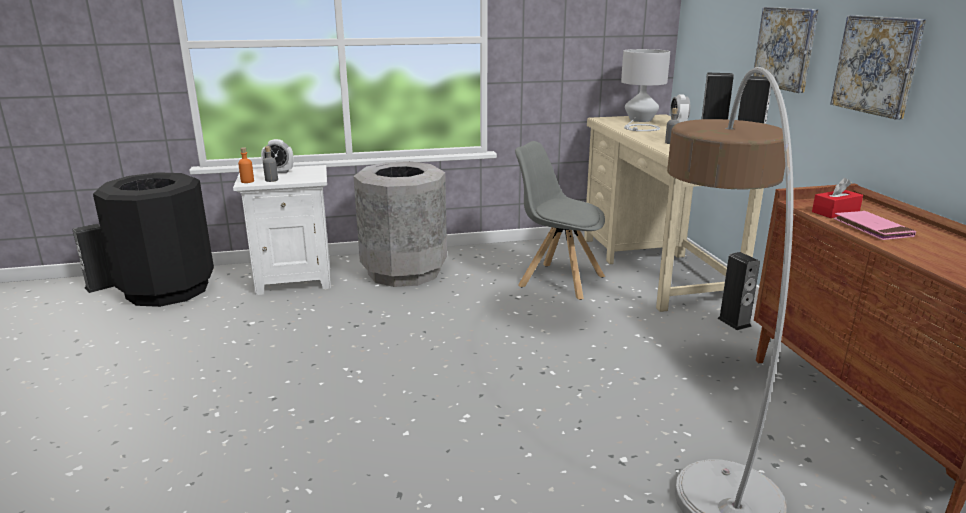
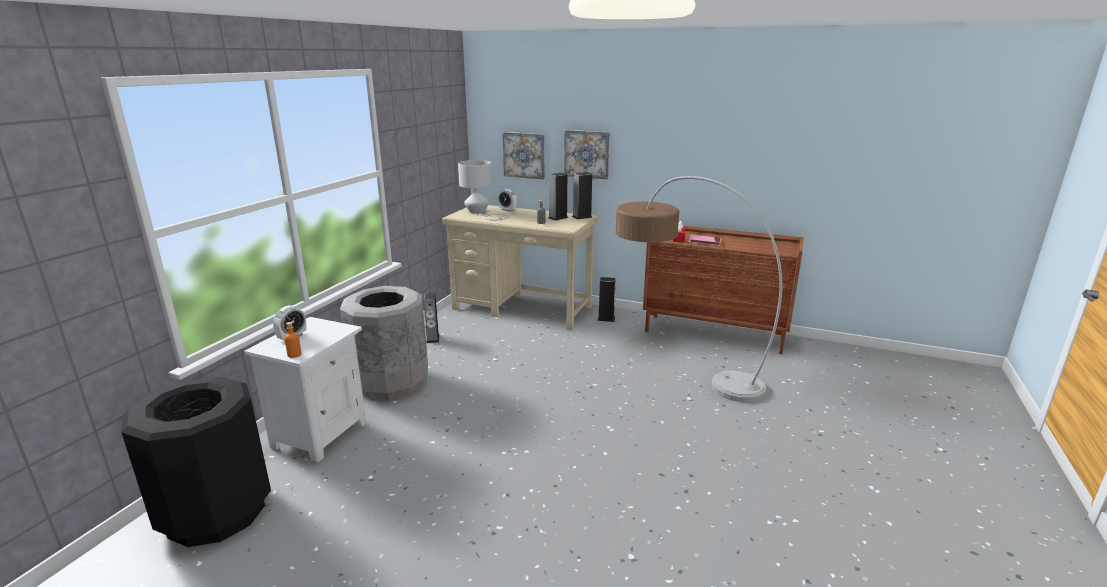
camera: 55 degrees left, 0 degrees up
speaker [72,224,114,293] -> speaker moved to [424,293,440,343]
grey bottle [263,146,278,182] -> none
grey chair [515,141,605,300] -> none
picture [830,15,926,120] -> picture moved to [503,132,545,179]

